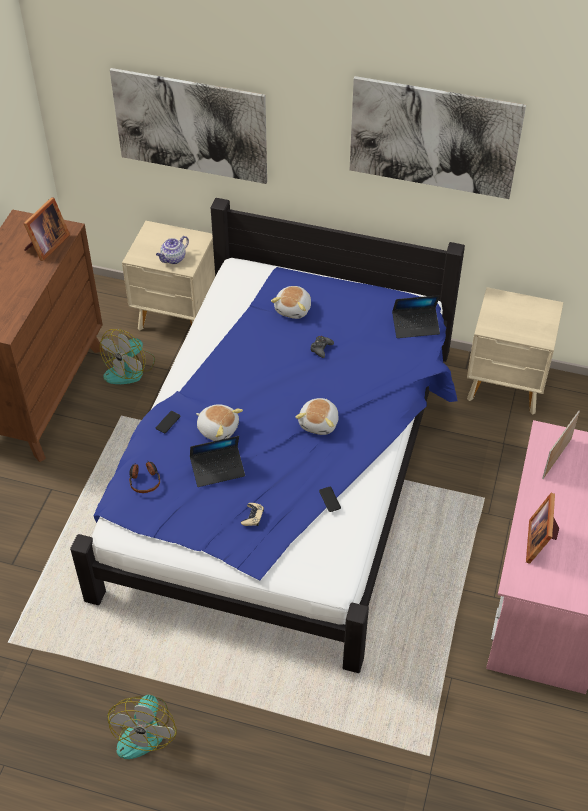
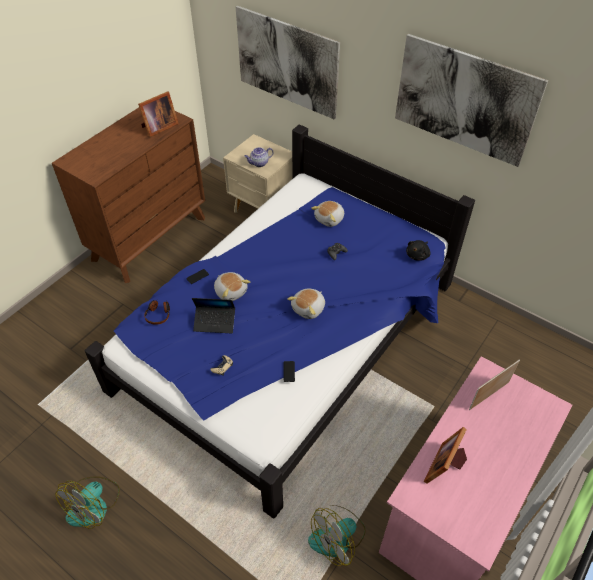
camera: 20 degrees right, 0 degrees up
fan [100,329,155,384] -> fan moved to [308,505,366,566]
laptop [392,295,440,338] -> black plush toy [406,240,431,261]
beige nightstand [467,287,563,415] -> none

